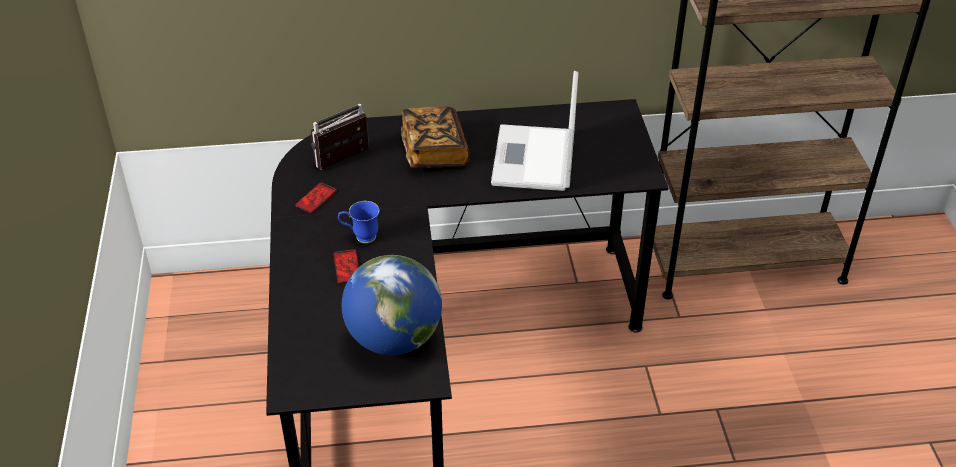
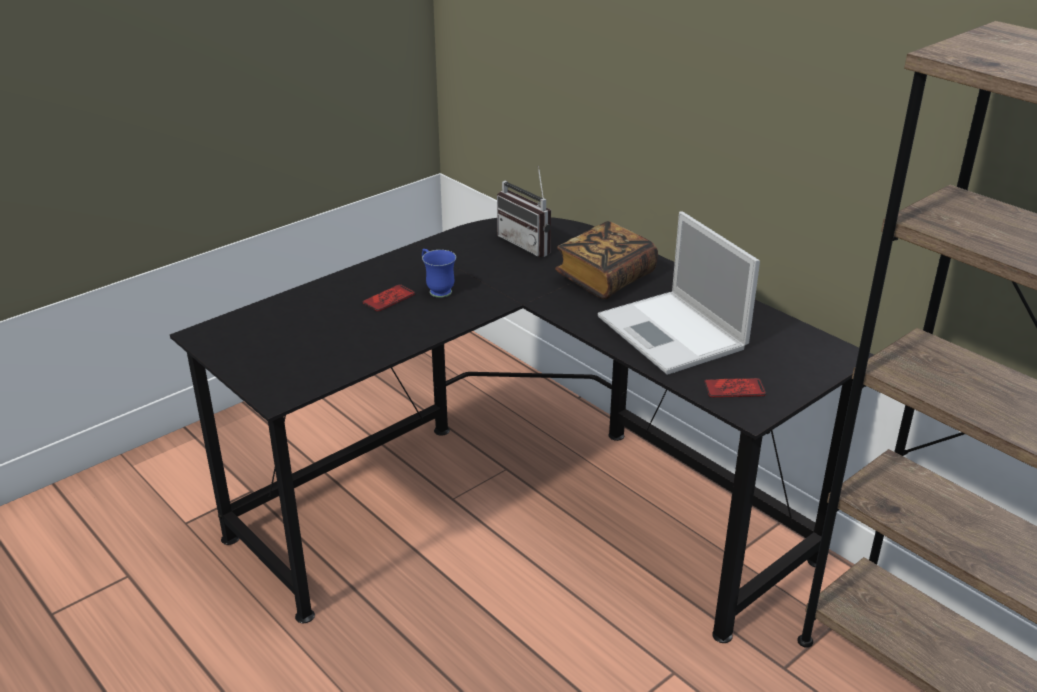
camera: 55 degrees right, 10 degrees down
phone [295,182,337,213] -> phone moved to [704,378,766,398]
radio [311,104,369,170] -> radio turned 150 degrees counterclockwise [497,166,551,257]
globe [342,255,442,355] -> none
laptop [491,71,578,191] -> laptop turned 90 degrees counterclockwise [598,211,760,375]

